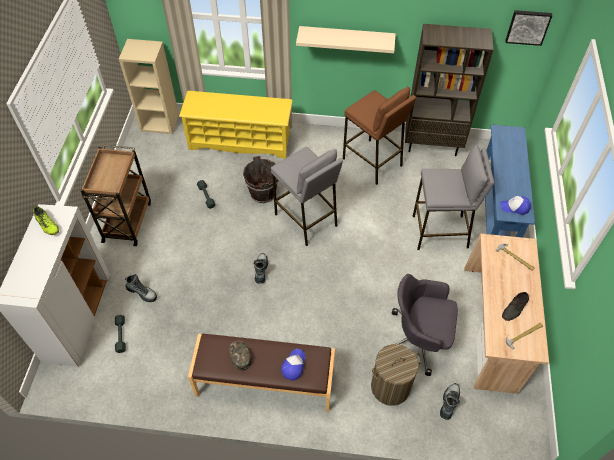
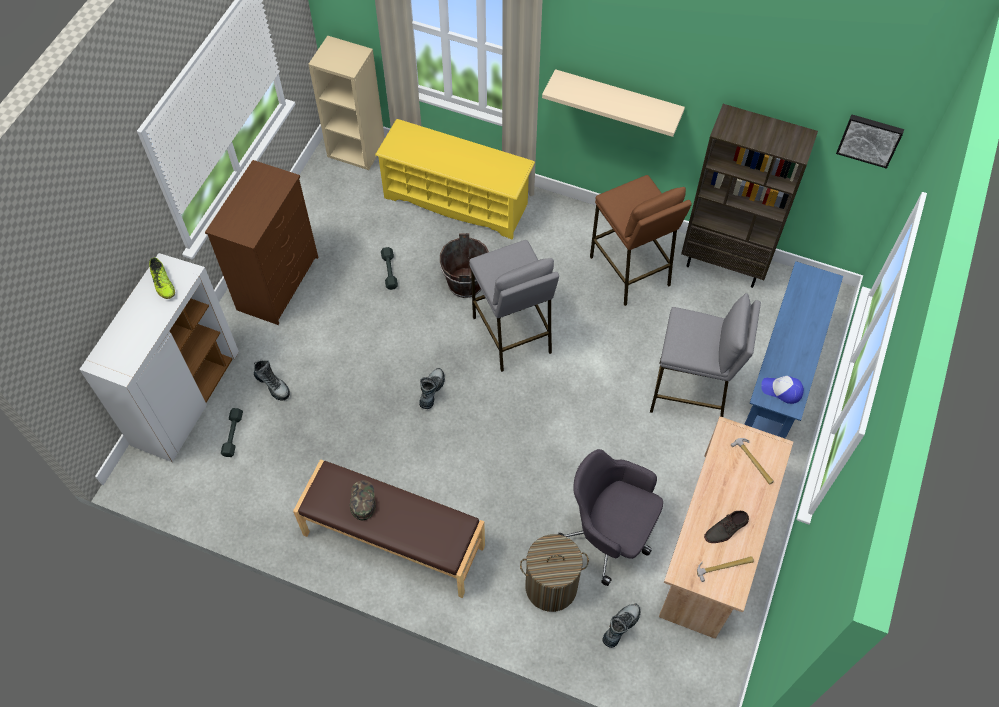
camera: 15 degrees right, 5 degrees up
brown cart [80,145,151,246] -> brown dresser [205,160,318,325]
cap [281,349,305,381] -> none

